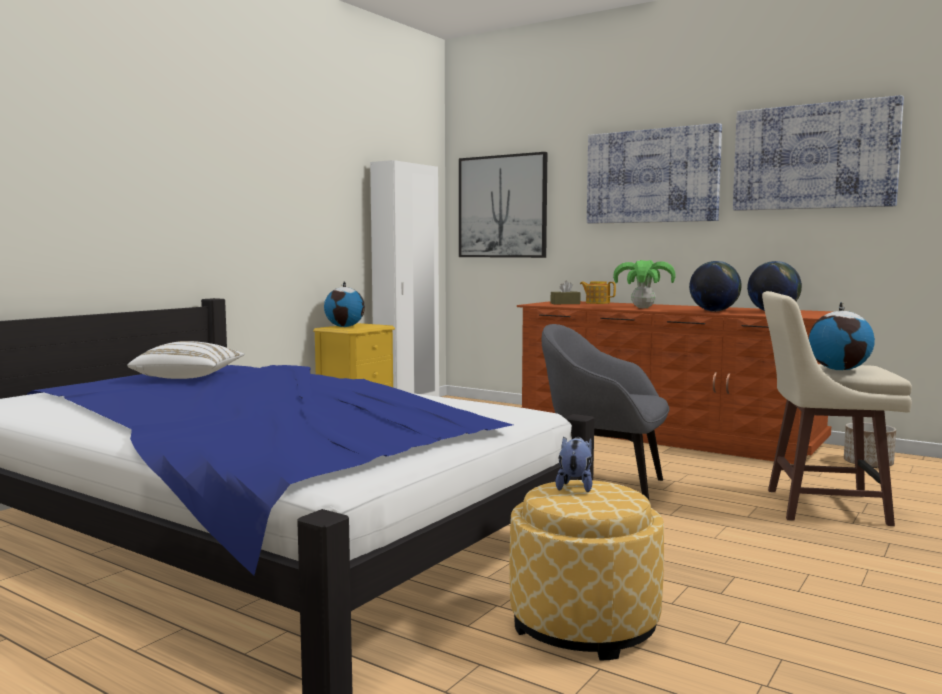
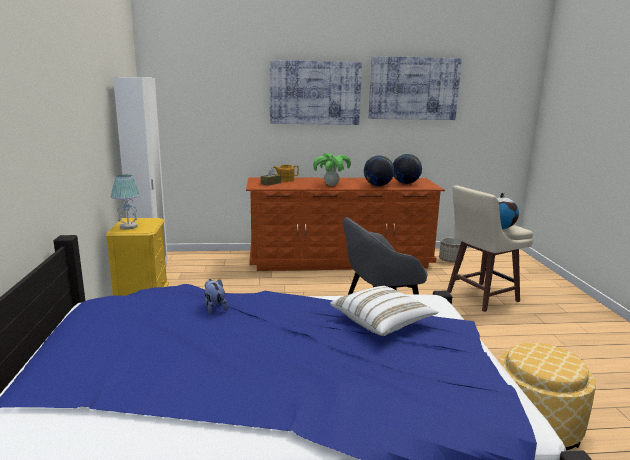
camera: 40 degrees left, 10 degrees up
white pillow [127,341,244,379] -> white pillow moved to [330,286,438,336]
globe [324,281,365,327] -> table lamp [110,175,141,229]
picture [459,152,547,258] -> none
plush toy [555,436,592,492] -> plush toy moved to [204,279,228,314]

